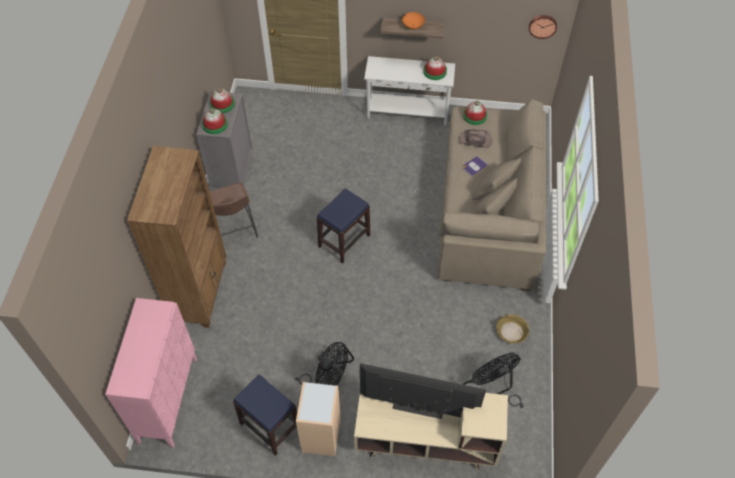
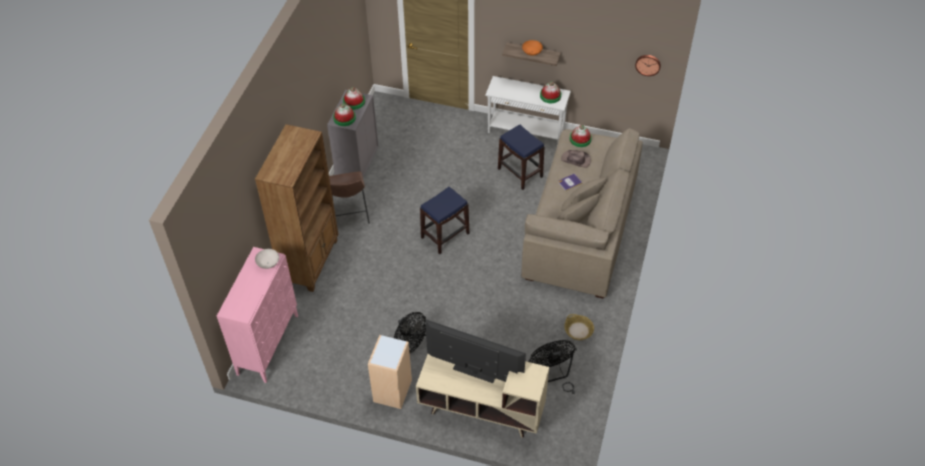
camera: 10 degrees right, 5 degrees down
stool [233,375,297,456] -> stool moved to [498,125,544,190]
none -> white bowl [255,249,279,269]

